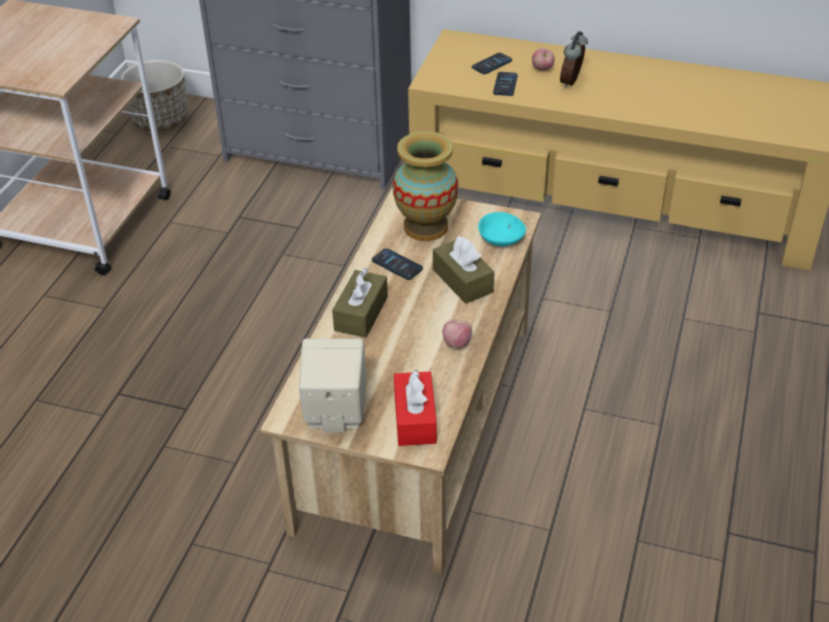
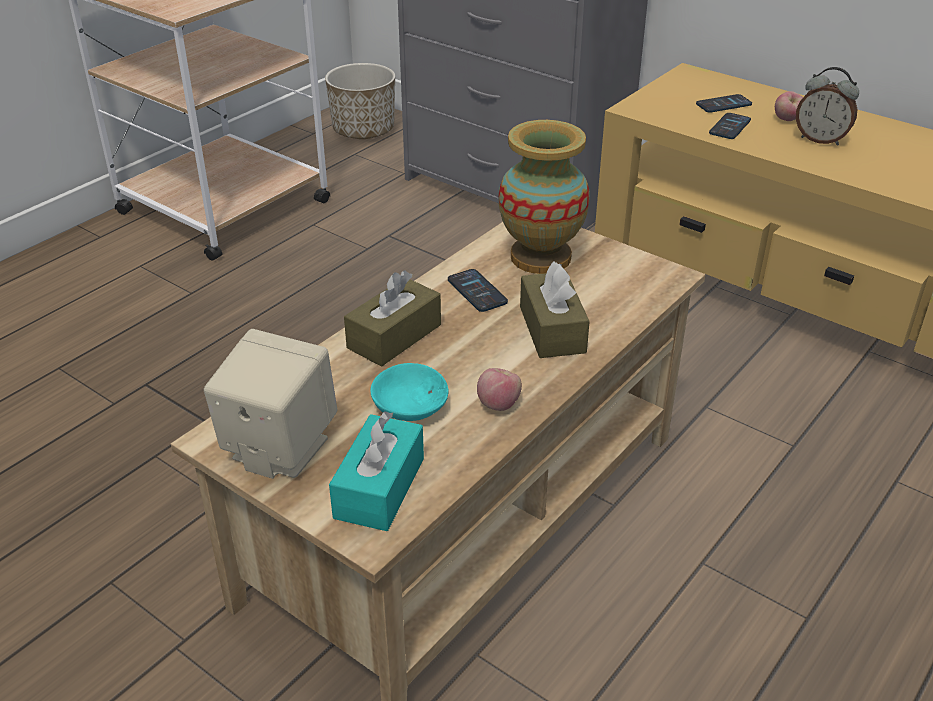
camera: 20 degrees right, 5 degrees down
red tissue box [394,369,437,446] -> turquoise tissue box [329,411,424,531]
turquoise bowl [478,212,526,246] -> turquoise bowl moved to [370,363,449,421]
alarm clock [560,31,588,88] -> alarm clock turned 105 degrees counterclockwise [796,67,859,146]

